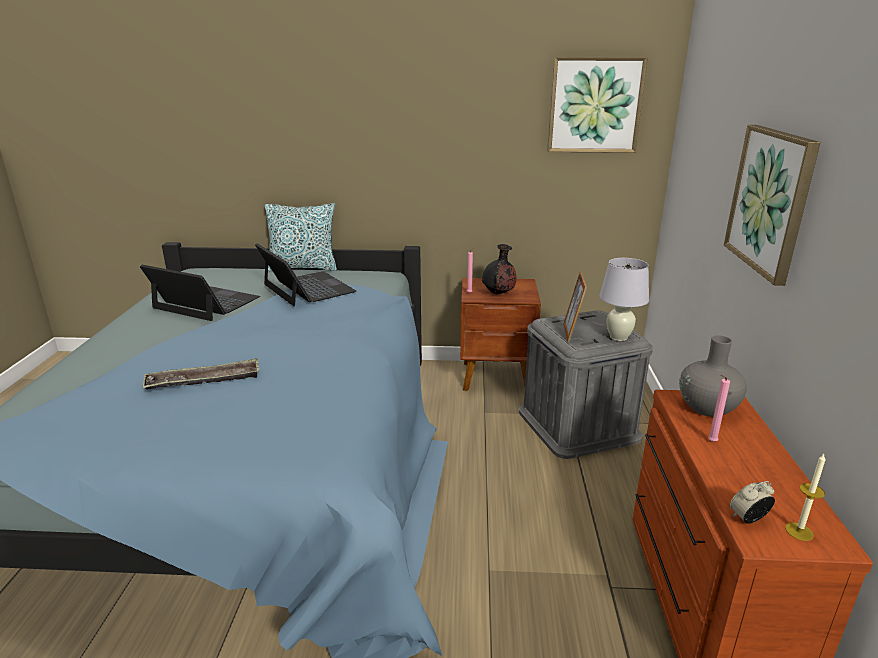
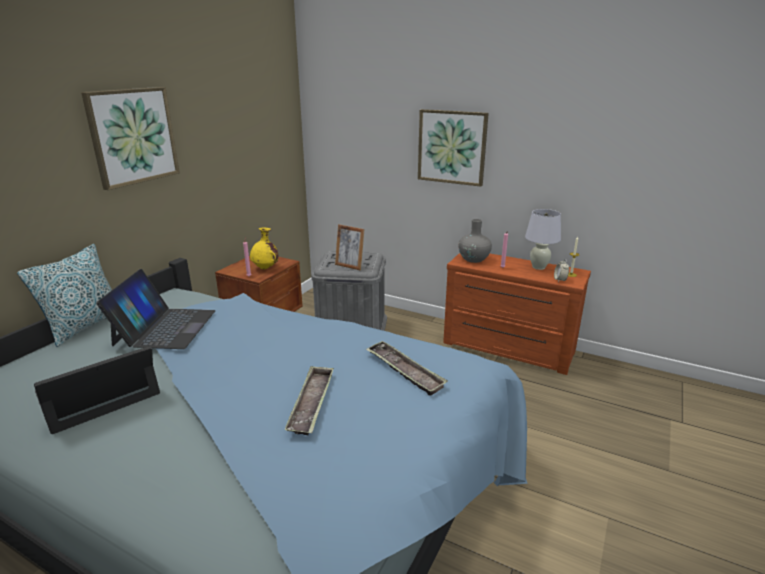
camera: 65 degrees left, 0 degrees up
laptop [255,243,356,306] -> laptop turned 105 degrees clockwise [96,269,215,349]
black vase [482,244,517,294] -> yellow vase [250,228,278,270]
picture [547,57,648,153] -> picture moved to [81,87,180,190]
white table lamp [599,258,649,341] -> white table lamp moved to [525,209,561,270]
none -> tray [366,341,448,396]

